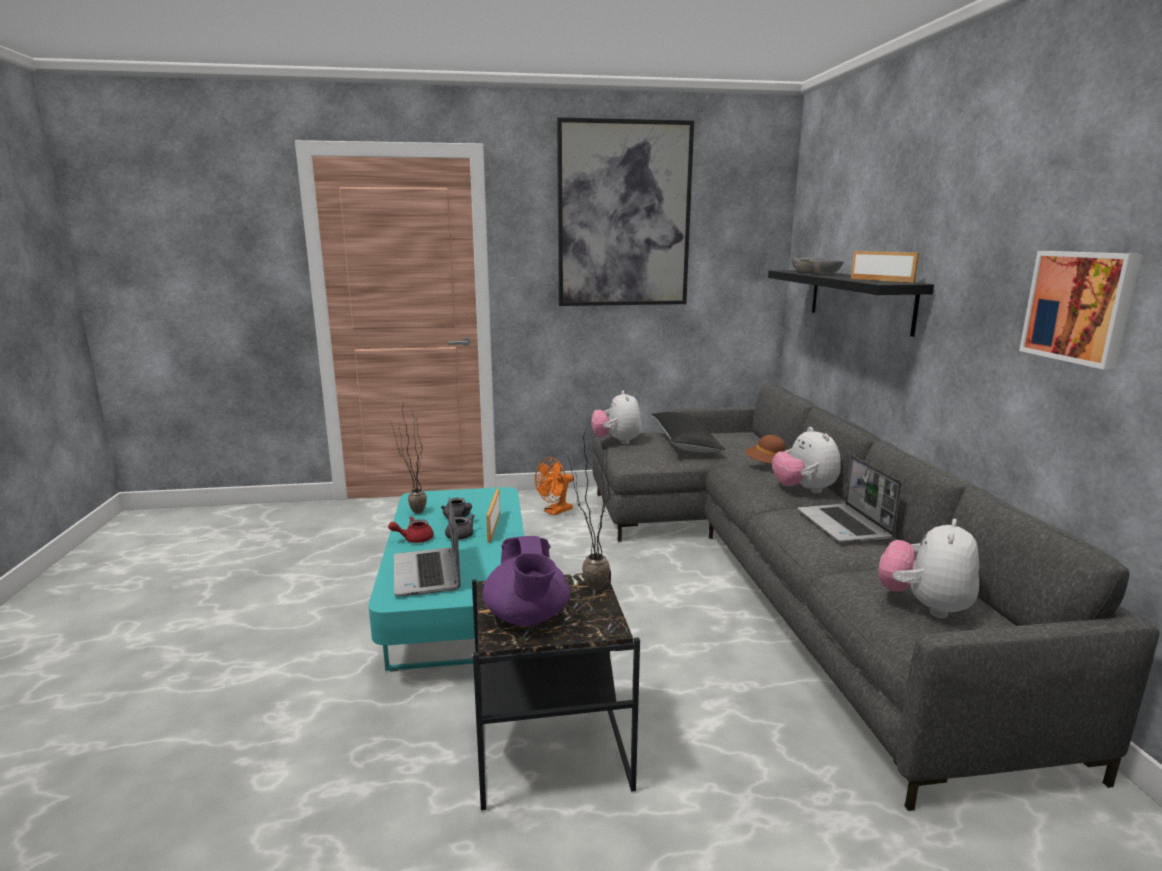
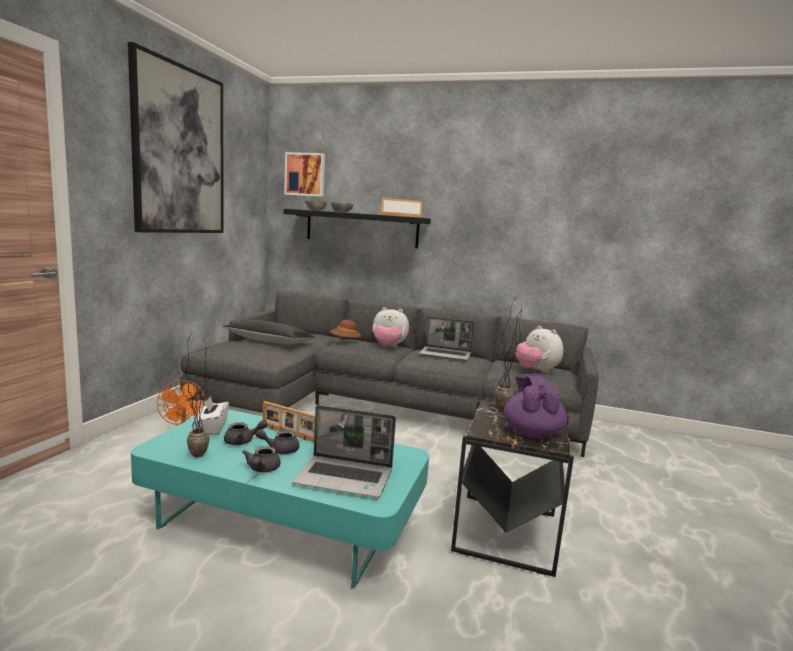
camera: 65 degrees left, 5 degrees down
red teapot [388,516,434,543] -> grey teapot [242,446,281,472]
purple teapot [482,536,570,626] -> purple teapot turned 105 degrees counterclockwise [504,374,567,438]
plush toy [591,390,641,444] -> none
picture [1019,251,1142,370] -> picture moved to [284,152,325,197]
none -> white tissue box [194,396,229,435]

